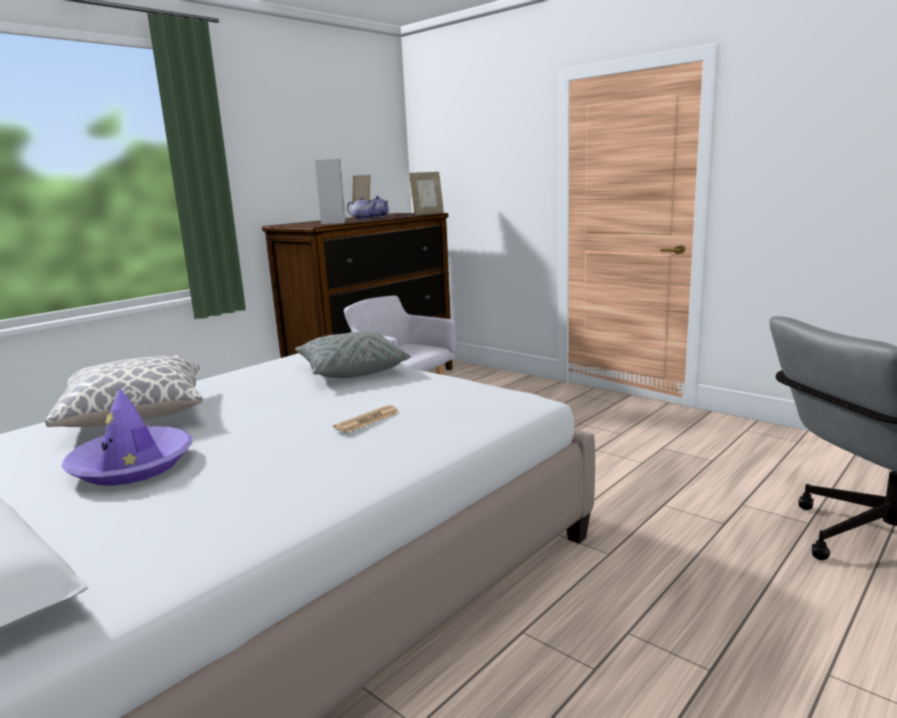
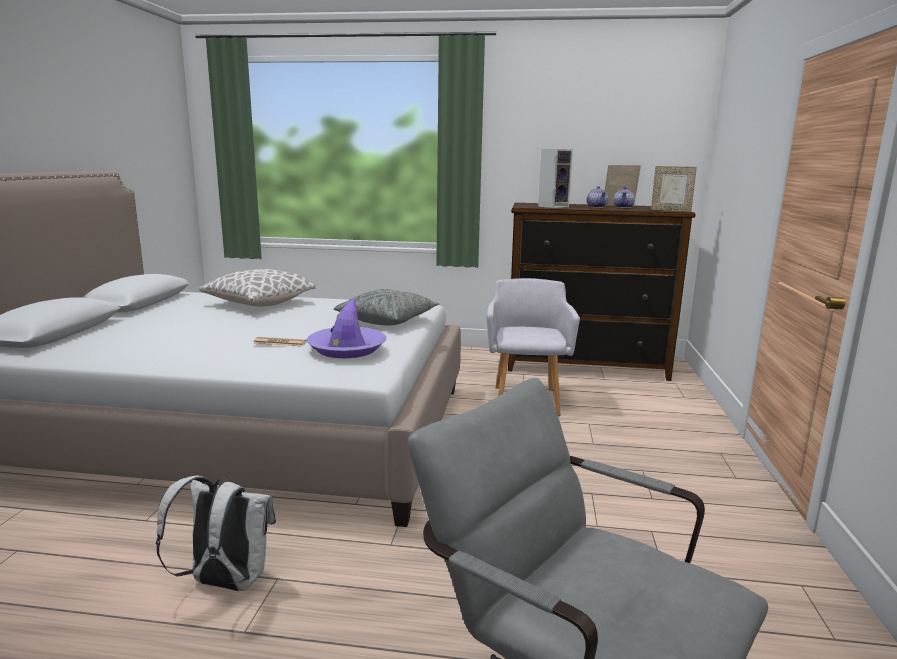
camera: 55 degrees right, 0 degrees up
purple hat [61,388,192,486] -> purple hat moved to [306,298,386,358]
none -> white backpack [156,476,276,591]

